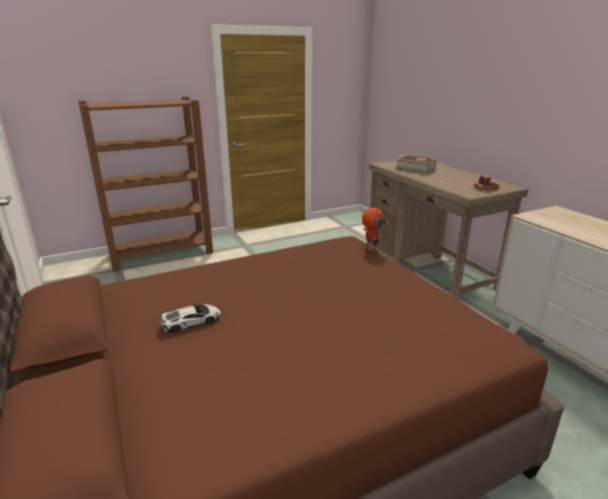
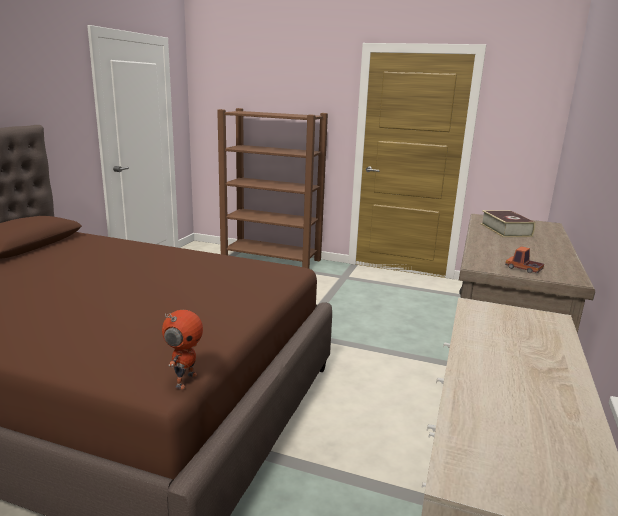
camera: 45 degrees right, 5 degrees down
toy car [159,304,220,333] -> none
toy robot [362,208,385,252] -> toy robot moved to [162,310,203,389]

